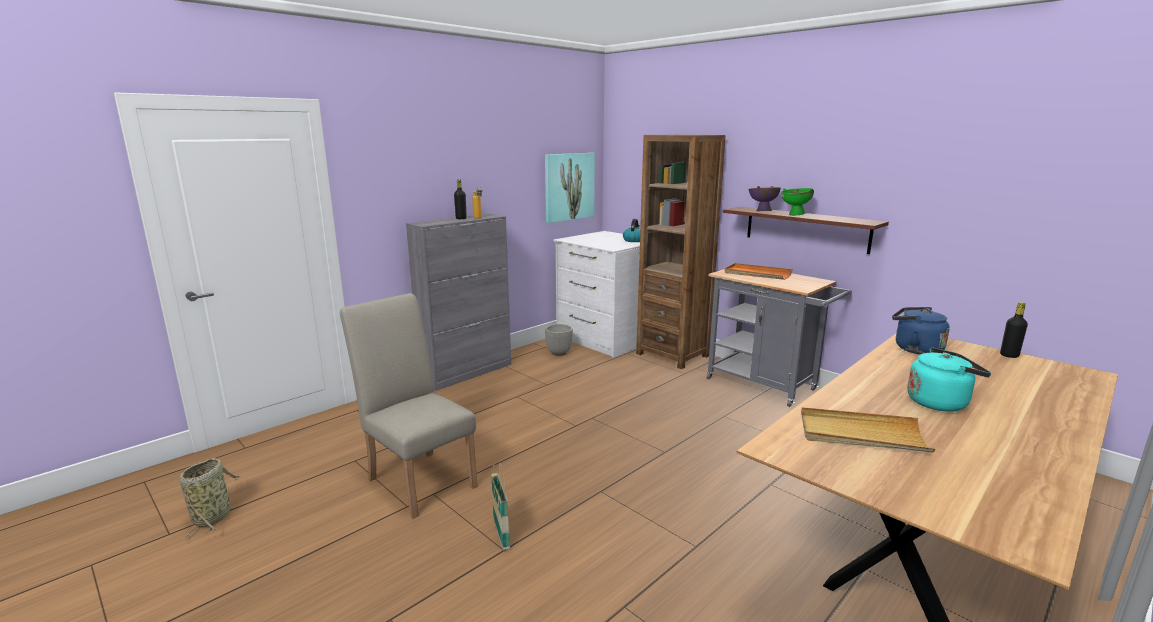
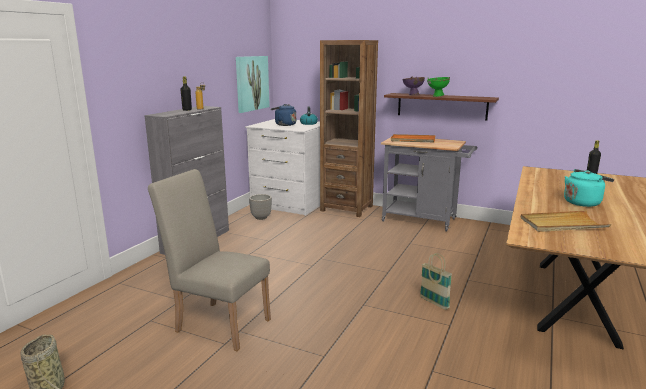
camera: 20 degrees left, 0 degrees up
basket [491,463,510,551] -> basket moved to [420,253,452,310]
blue kettle [892,307,950,355] -> blue kettle moved to [271,104,296,126]

